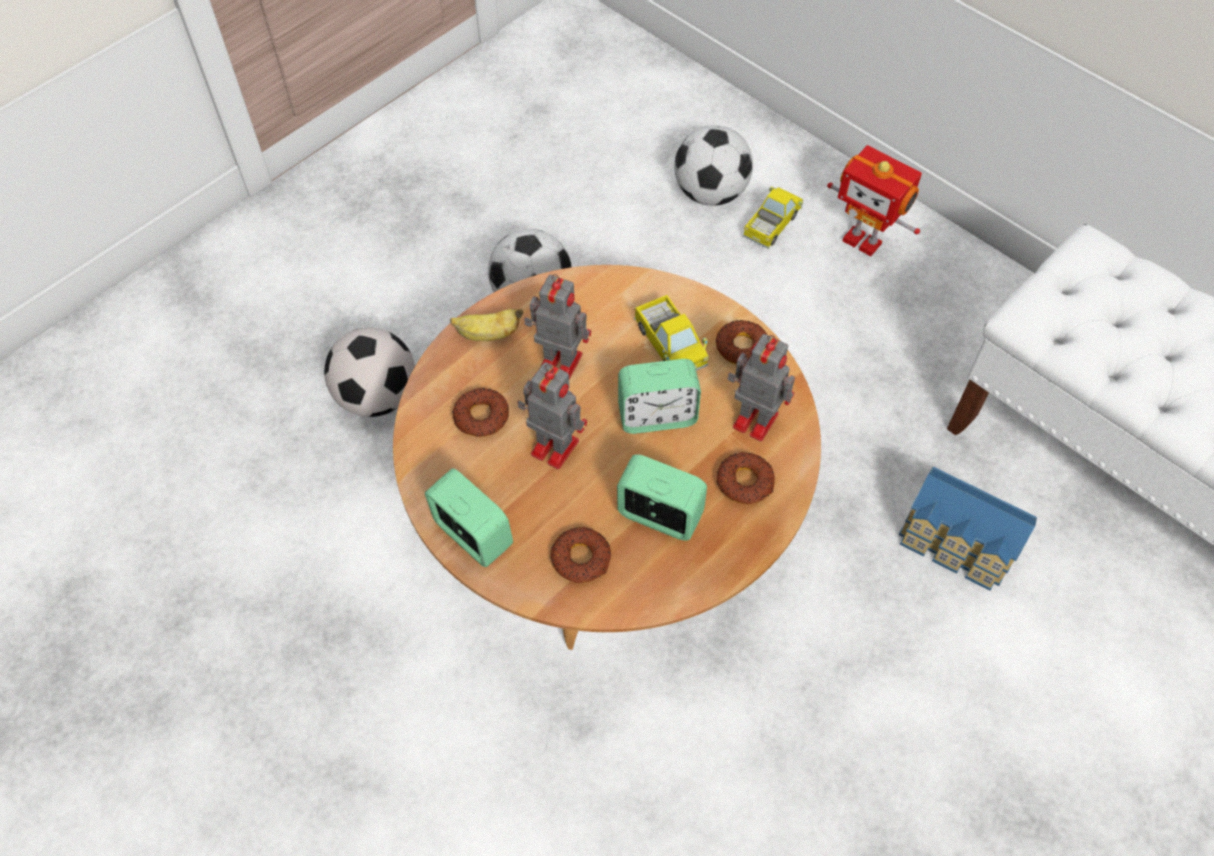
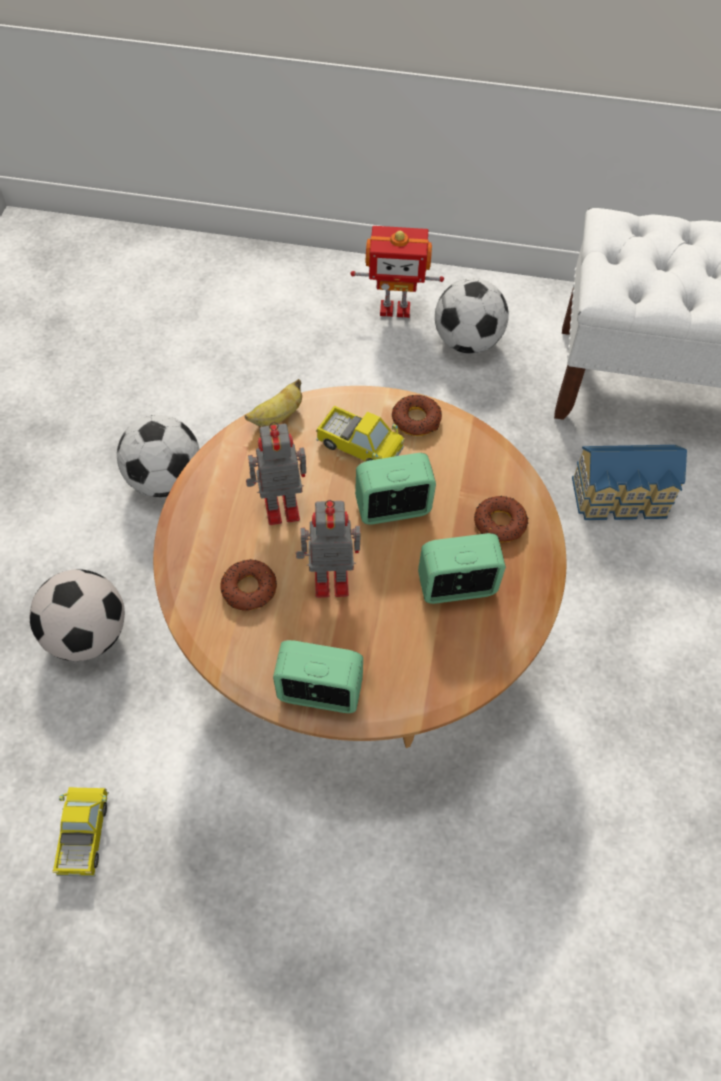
camera: 35 degrees left, 0 degrees up
banana [450,308,523,341] -> banana moved to [245,379,302,427]
donut [550,527,611,583] -> none
alarm clock [618,359,701,434] -> alarm clock turned 150 degrees counterclockwise [355,453,436,525]
football [674,125,753,206] -> football moved to [435,278,509,354]
toy robot [727,334,795,441] -> none
toy truck [743,186,803,249] -> toy truck moved to [52,787,109,877]

